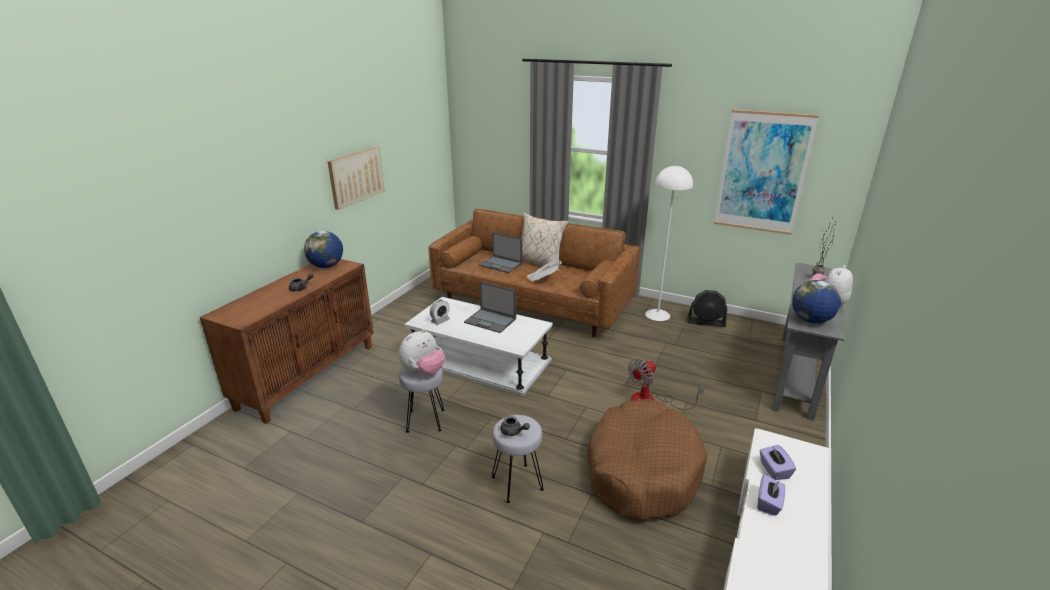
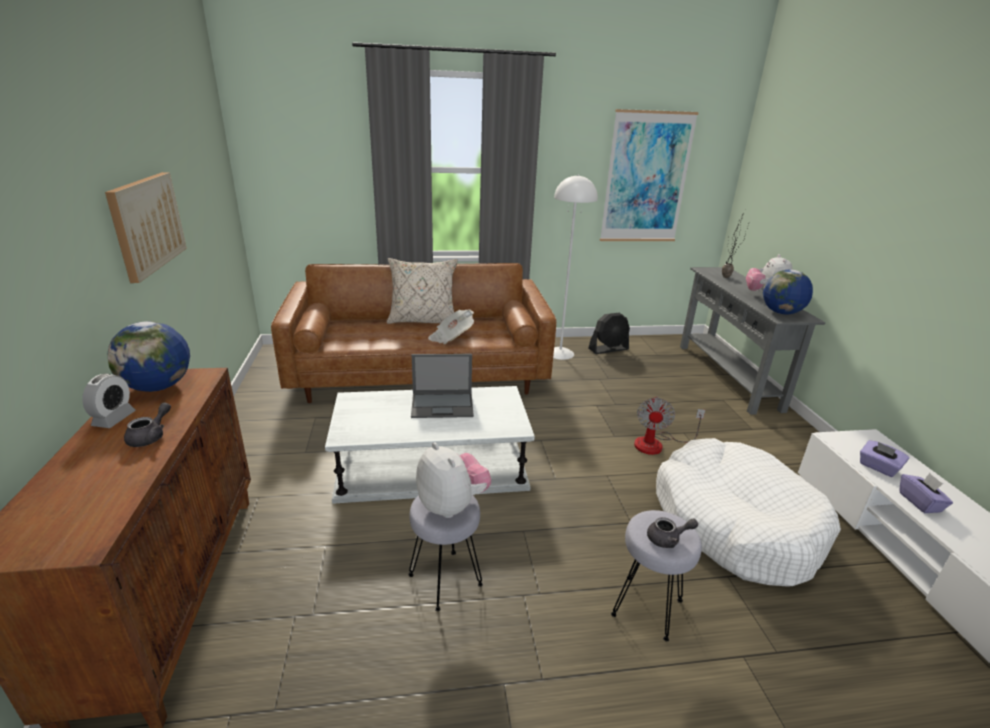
camera: 35 degrees left, 0 degrees up
plush toy [399,329,445,375] -> plush toy turned 45 degrees counterclockwise [416,442,491,518]
alarm clock [430,299,450,325] -> alarm clock moved to [82,374,136,428]
laptop [479,232,522,273] -> none
brown dog bed [587,399,707,521] -> white dog bed [656,438,841,587]

